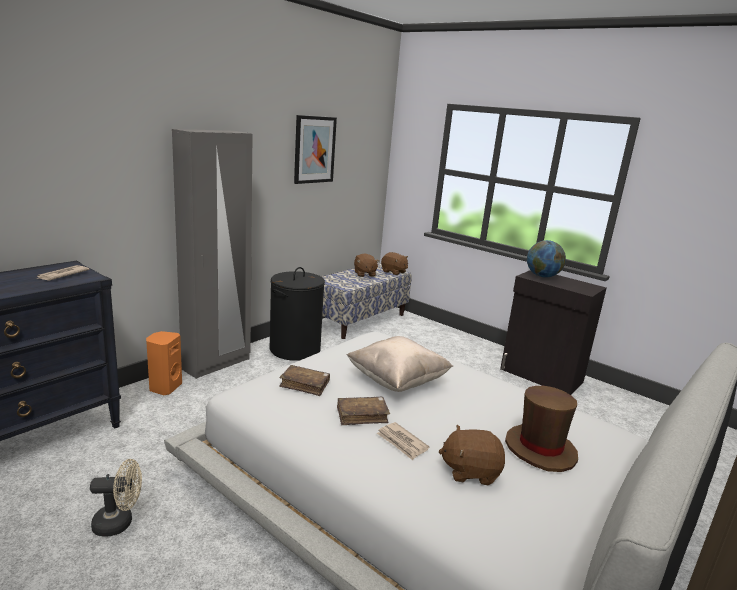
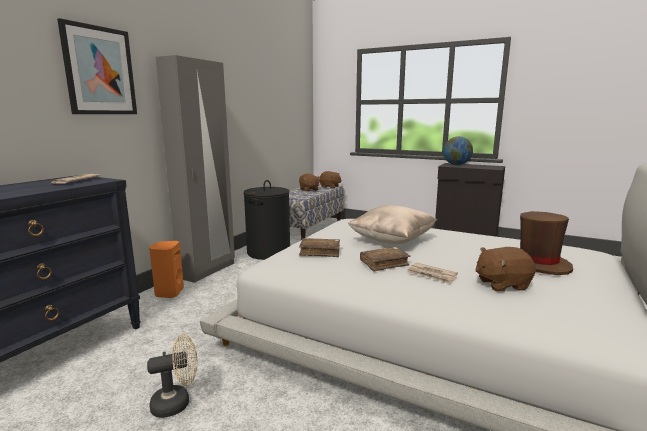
camera: 10 degrees left, 5 degrees down
picture [294,115,337,184] -> picture moved to [57,18,137,114]

